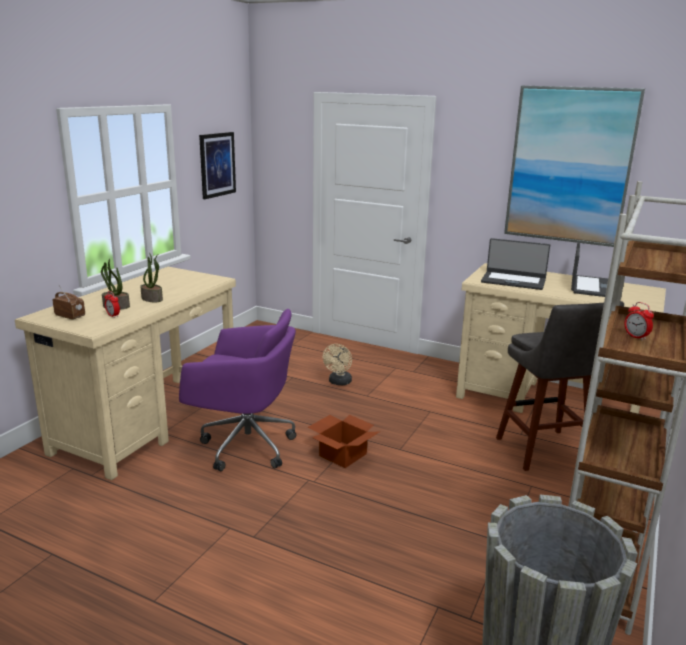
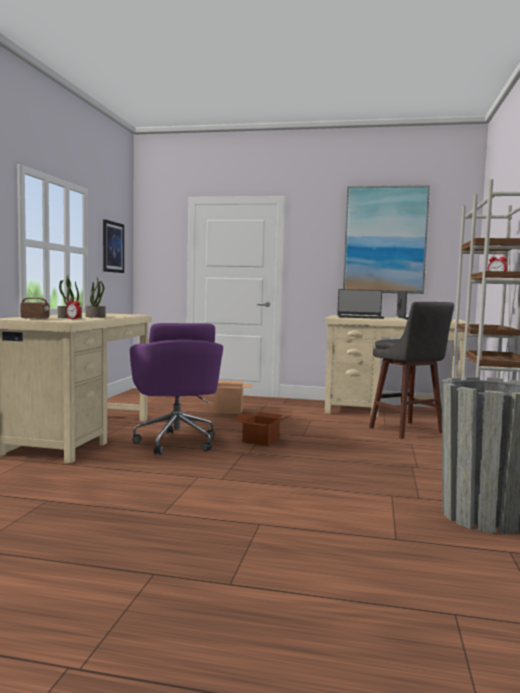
camera: 15 degrees left, 15 degrees down
purple office chair [179,309,296,471] -> purple office chair turned 75 degrees clockwise [130,323,223,455]
beige fan [323,344,352,385] -> cardboard box [214,380,253,414]

